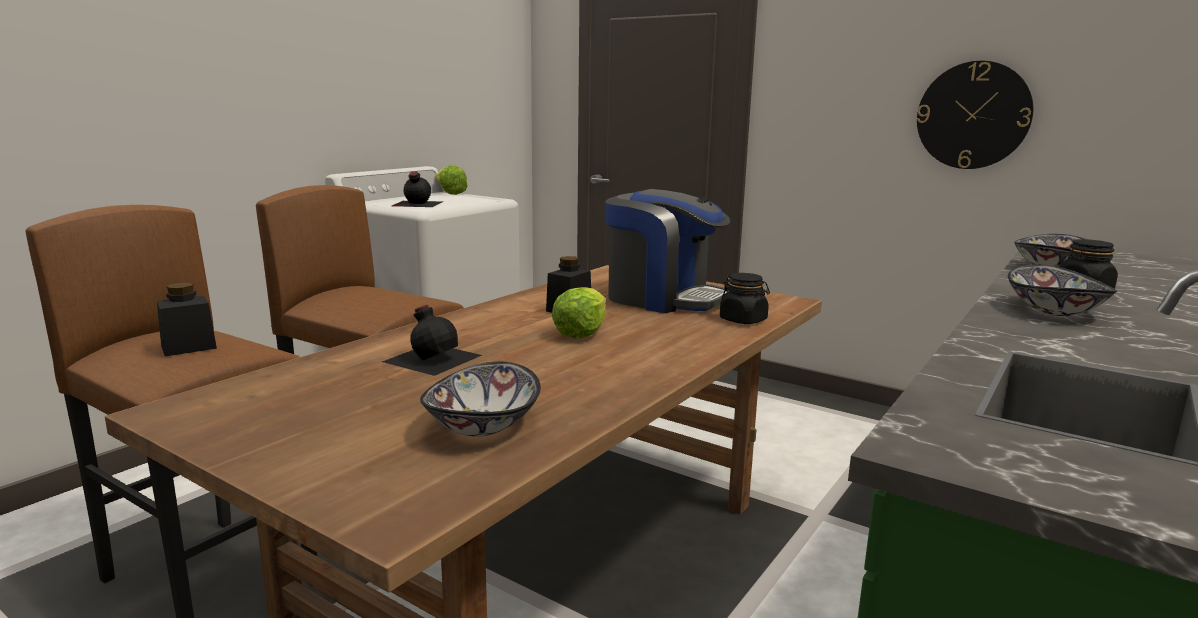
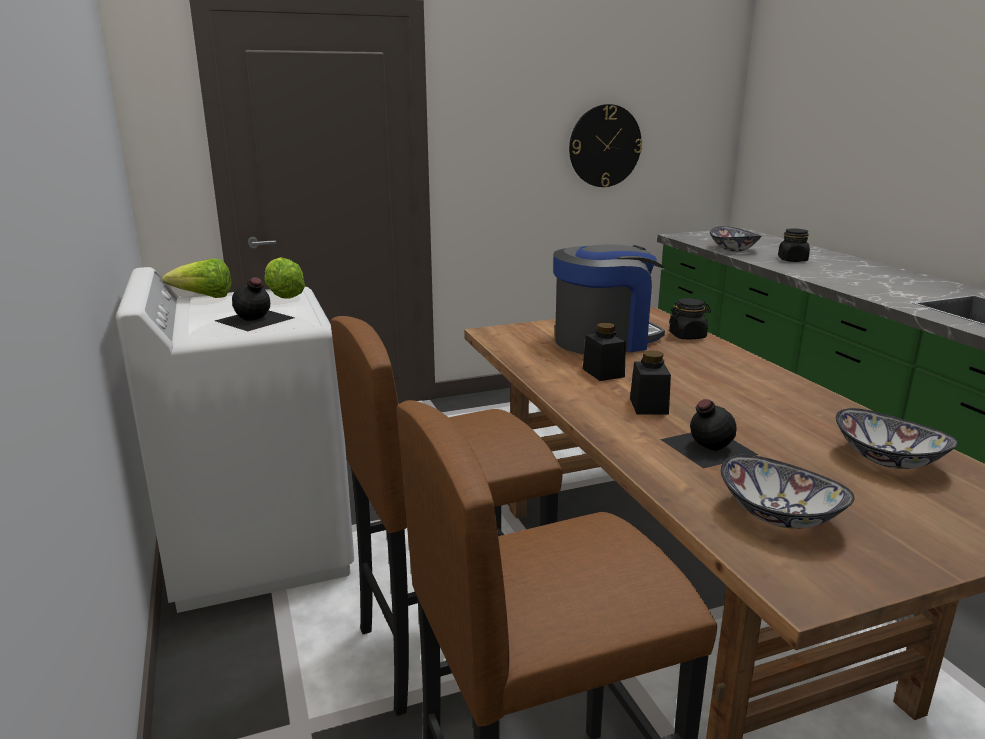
camera: 55 degrees left, 5 degrees up
black jar [157,283,217,356] -> black jar moved to [630,350,671,415]
lettuce [552,287,606,338] -> lettuce moved to [265,257,305,299]
bowl [1008,264,1117,316] -> bowl moved to [721,455,854,529]

